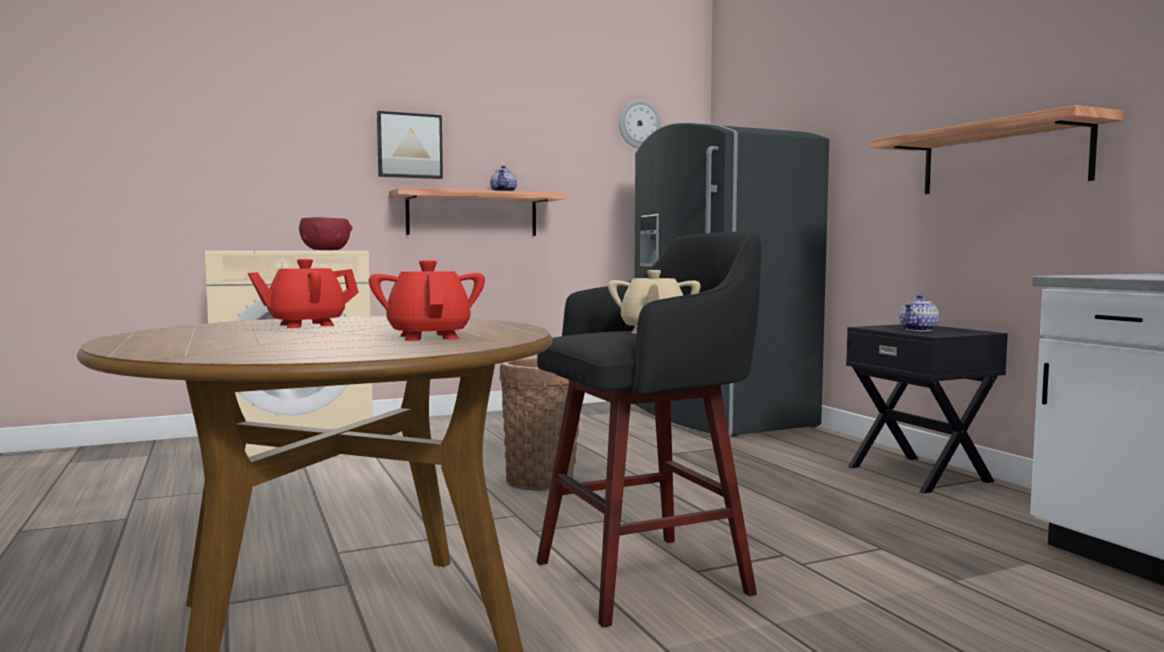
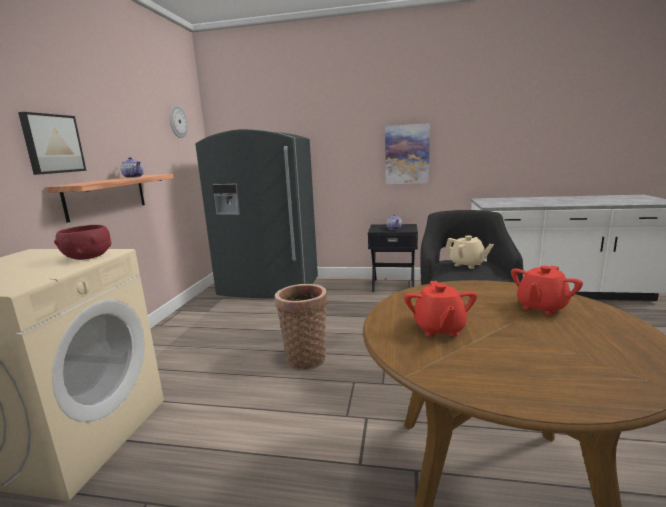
camera: 55 degrees left, 10 degrees up
red teapot [369,260,485,341] -> red teapot turned 60 degrees counterclockwise [511,266,583,316]
shelf [870,105,1123,194] -> picture [385,123,430,184]

